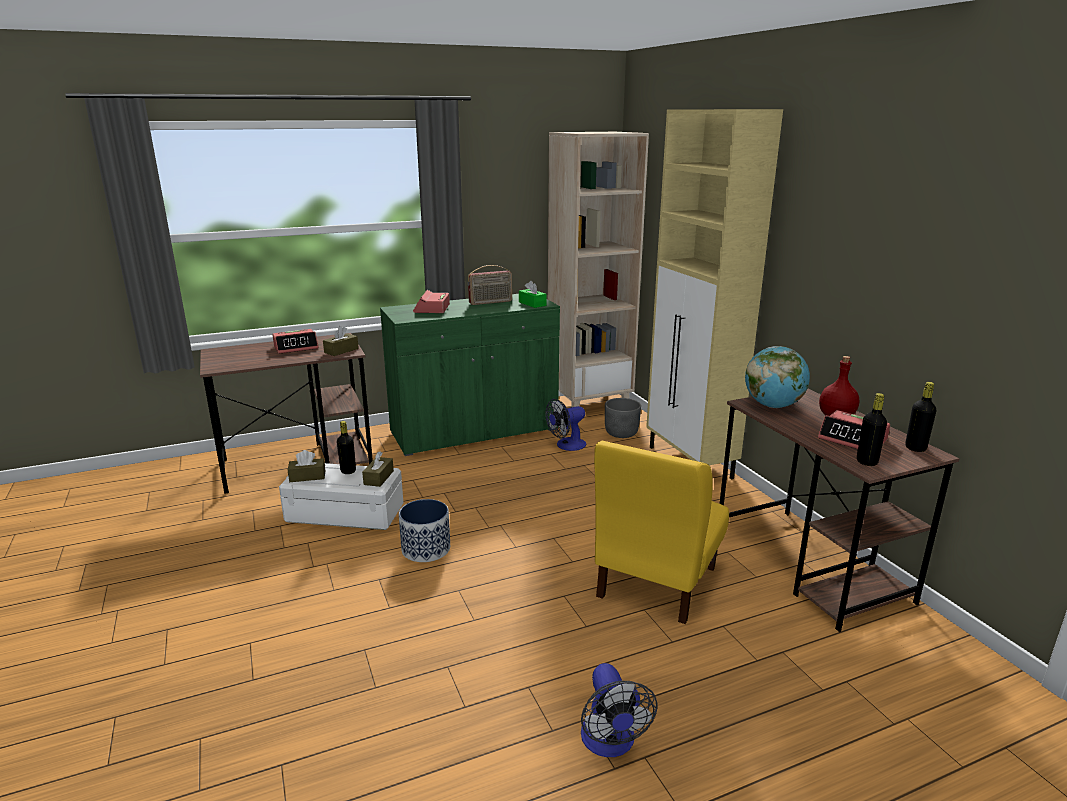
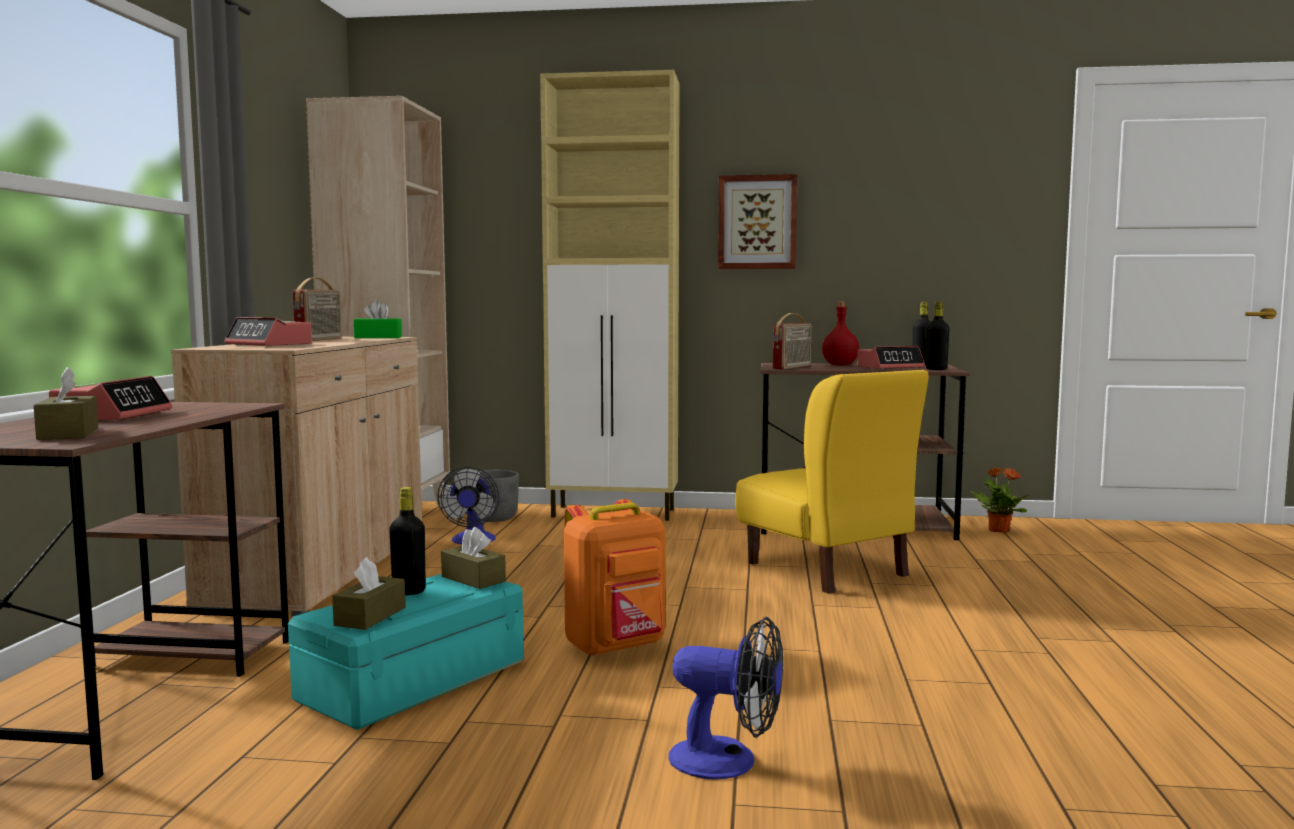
camera: 60 degrees left, 15 degrees down
white storage box [279,463,403,530] -> turquoise storage box [288,574,524,730]
brown tissue box [323,326,359,356] -> brown tissue box moved to [34,367,98,440]
green cabinet [380,294,560,456] -> beige cabinet [171,337,422,616]
planter [399,499,450,562] -> orange backpack [564,499,665,657]
fan [581,663,658,757] -> fan moved to [669,617,783,780]
globe [745,346,810,408] -> radio [773,313,811,369]
none -> picture [718,174,797,269]
none -> potted plant [970,467,1029,533]

